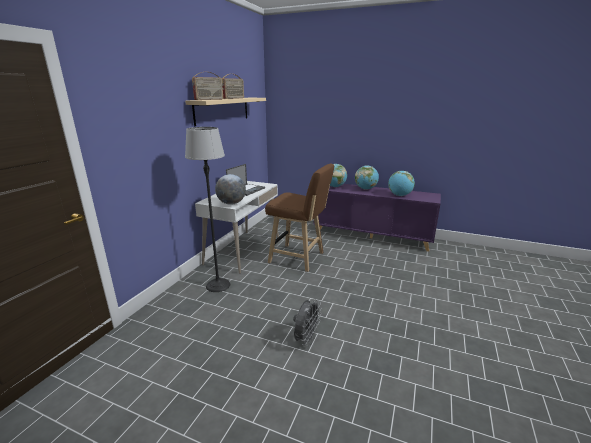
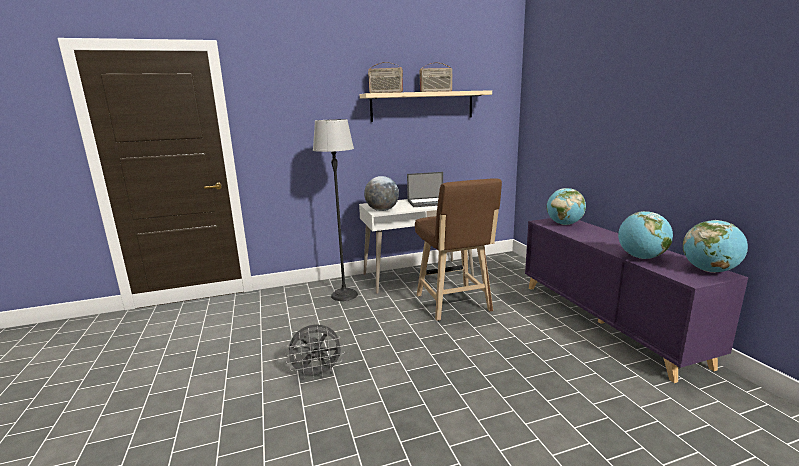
camera: 50 degrees right, 5 degrees down
globe [355,165,379,190] -> globe moved to [683,220,748,273]

